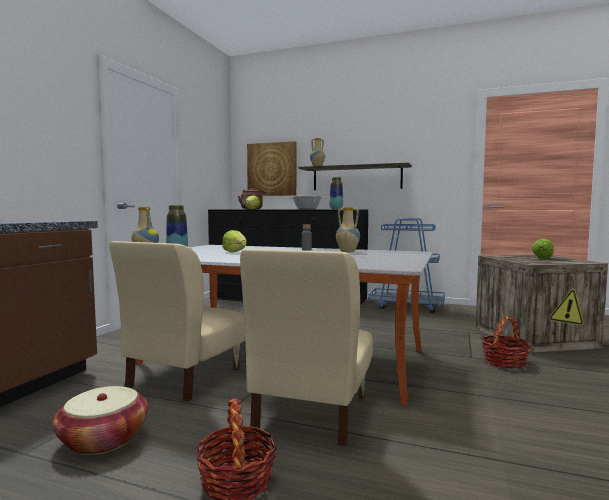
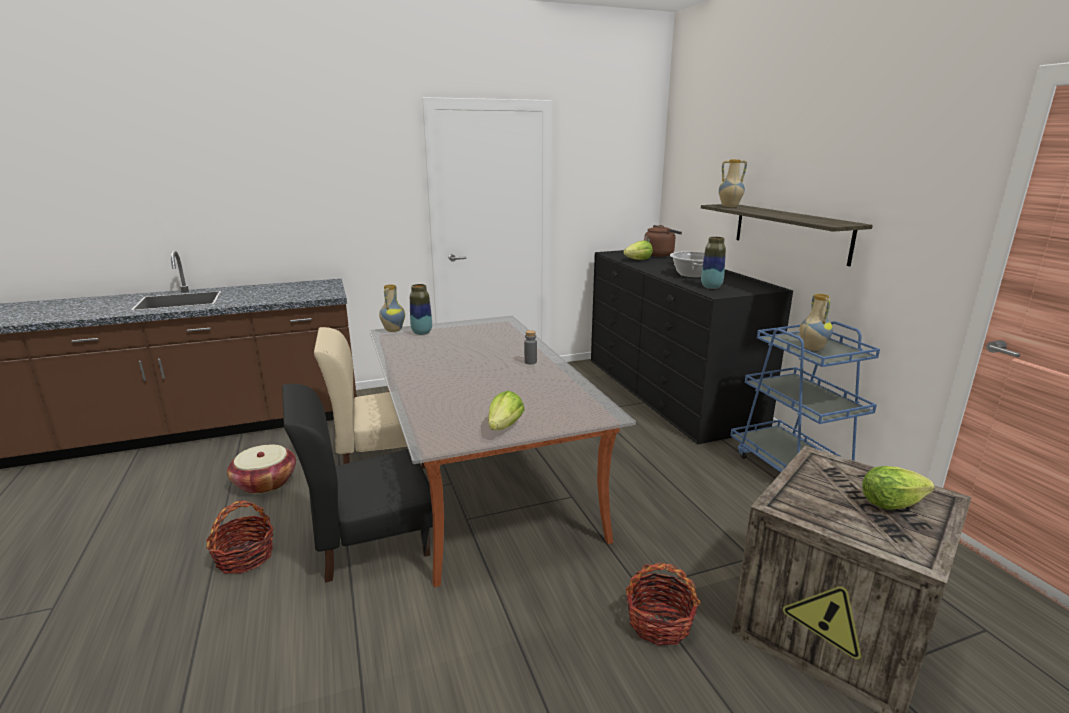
camera: 50 degrees right, 15 degrees up
lettuce [222,230,247,252] -> lettuce moved to [488,391,525,430]
beige chair [240,249,373,446] -> black chair [282,384,433,583]
picture [247,141,296,196] -> none
vase [336,207,360,252] -> vase moved to [799,294,833,350]

